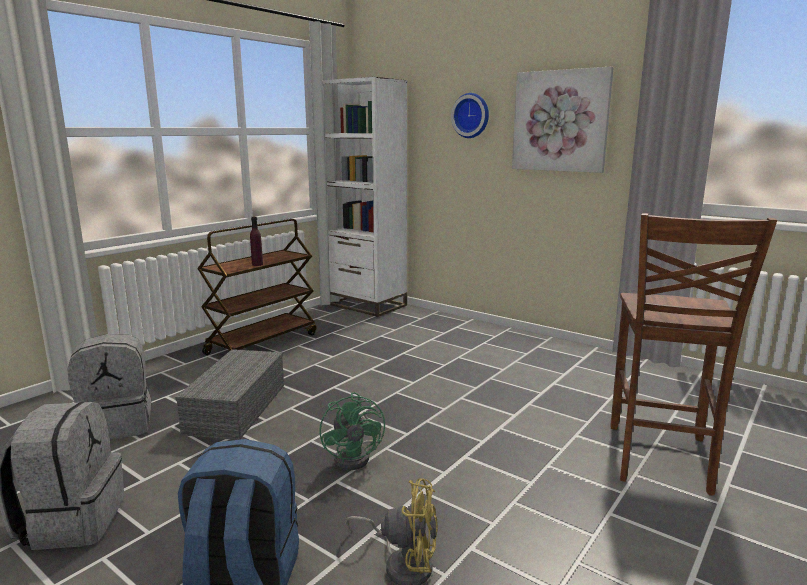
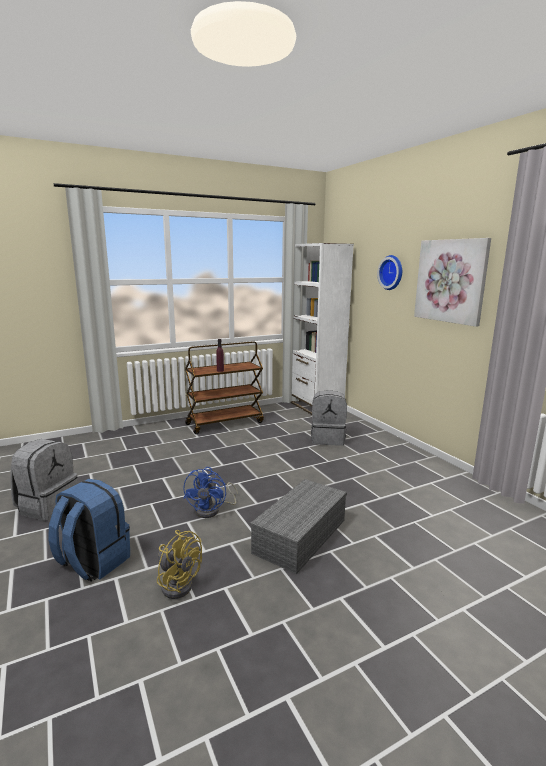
camera: 25 degrees right, 0 degrees up
grey backpack [67,334,151,440] -> grey backpack moved to [311,390,347,446]
grey storage box [175,349,284,440] -> grey storage box moved to [250,479,347,574]
green fan [319,392,385,470] -> blue fan [183,467,238,518]
brown chair [611,213,777,495] -> none

